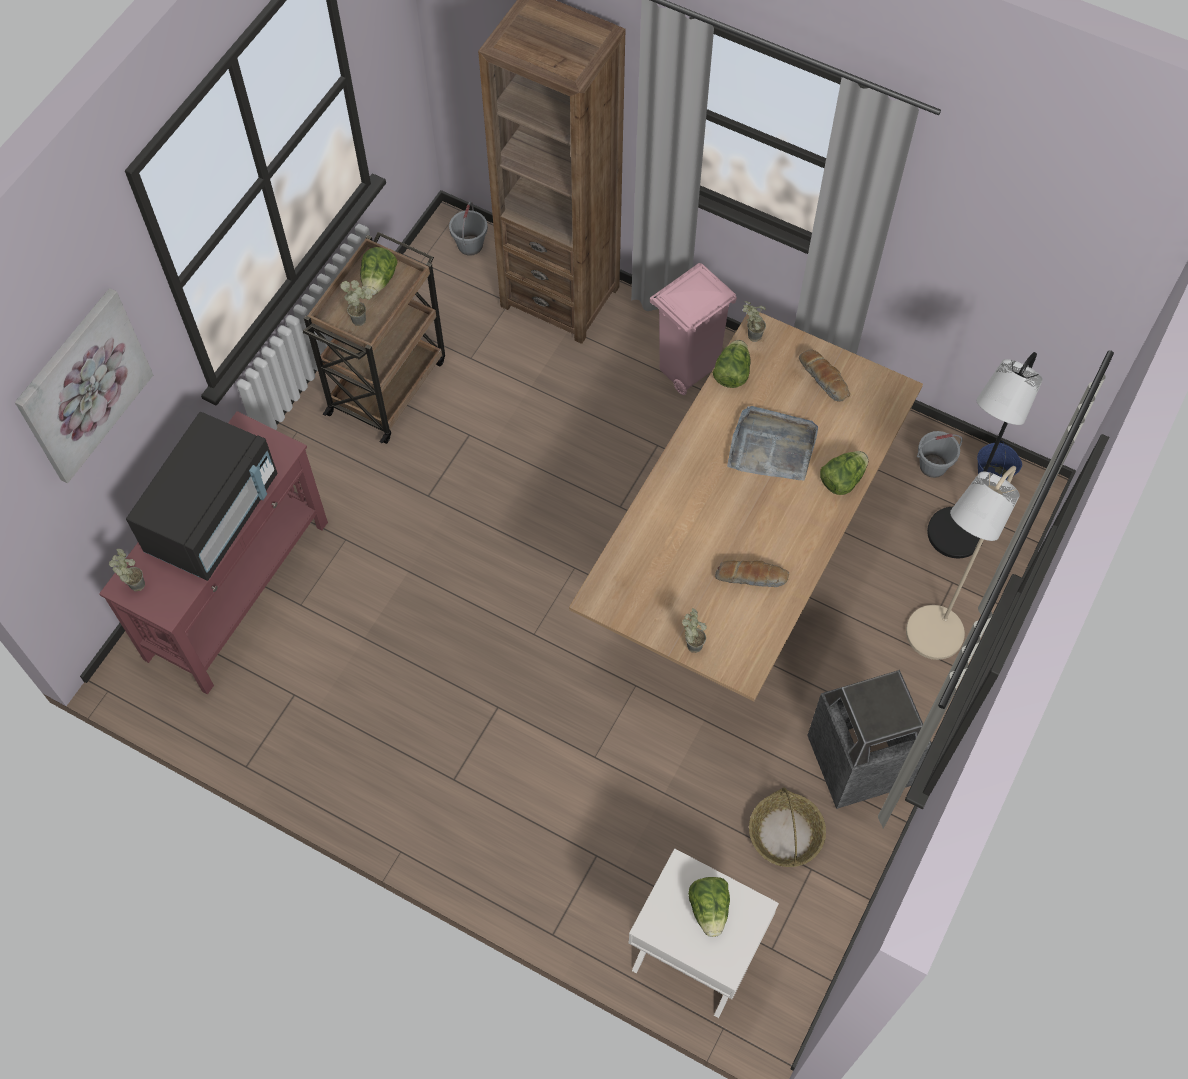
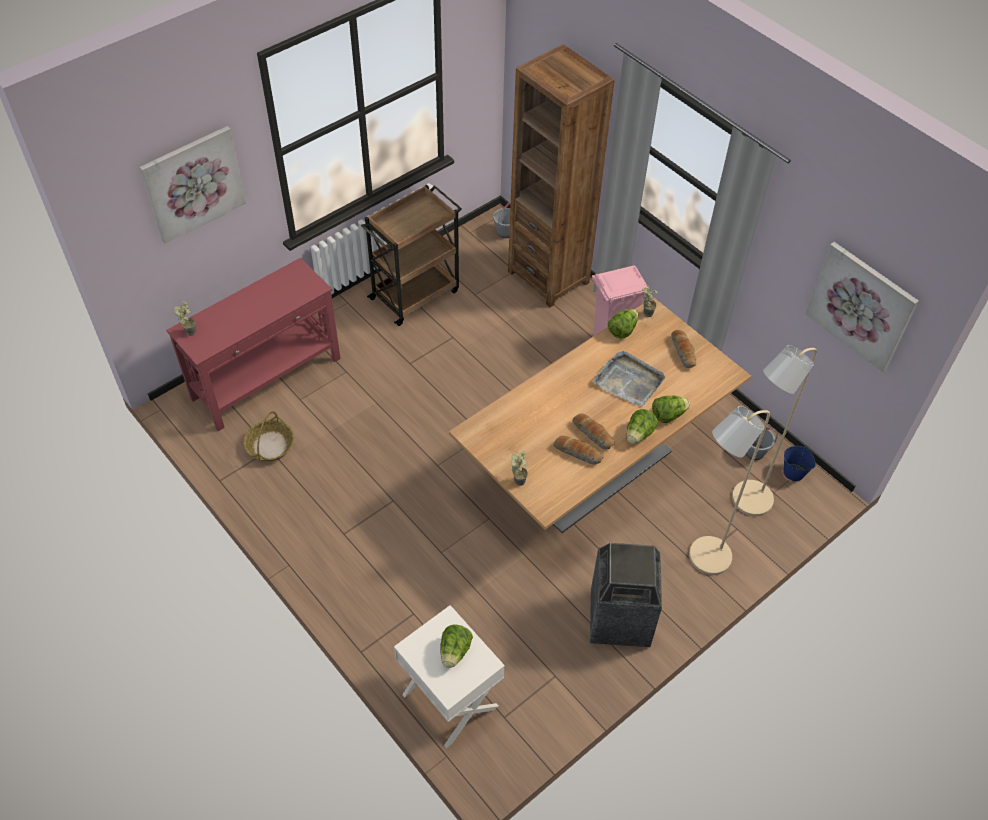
camera: 20 degrees right, 10 degrees down
black microwave [126,412,278,581] -> none
potted plant [341,280,372,326] -> none
lettuce [360,247,397,295] -> lettuce moved to [627,409,658,444]
basket [749,787,826,867] -> basket moved to [244,411,294,461]
black floor lamp [927,352,1043,558] -> beige floor lamp [732,345,817,516]
none -> bread [572,413,615,450]
none -> picture [805,242,919,372]

